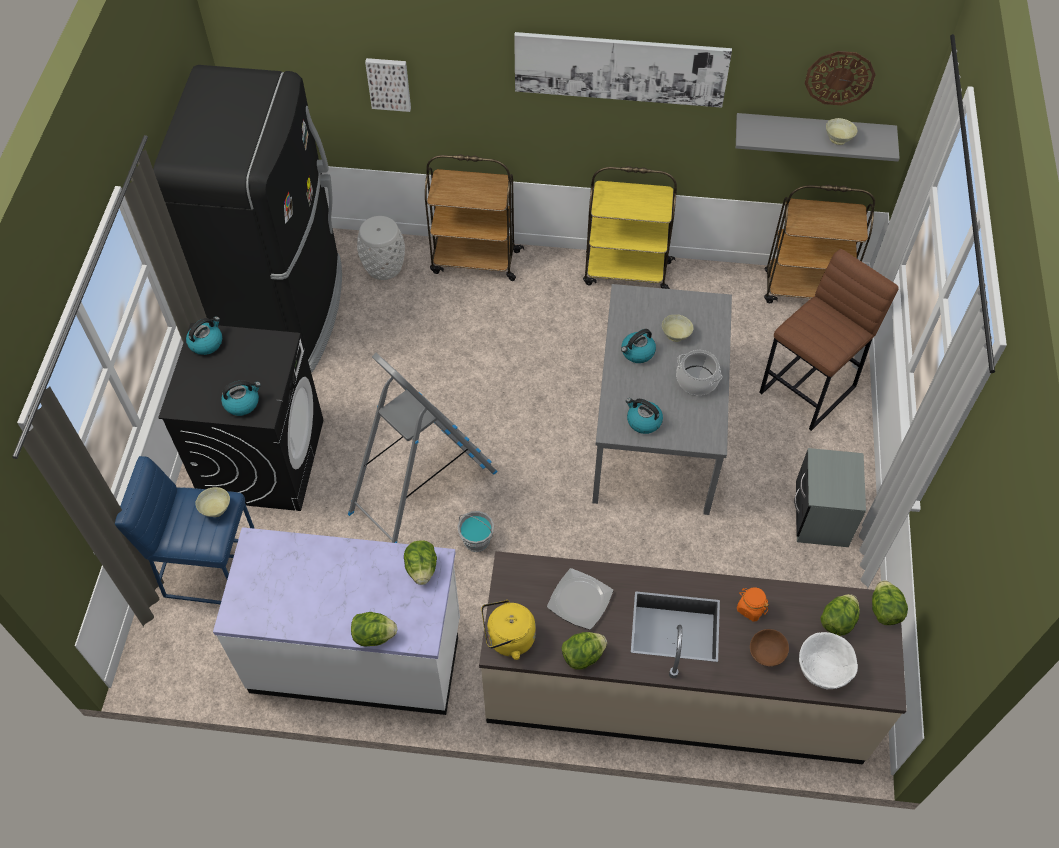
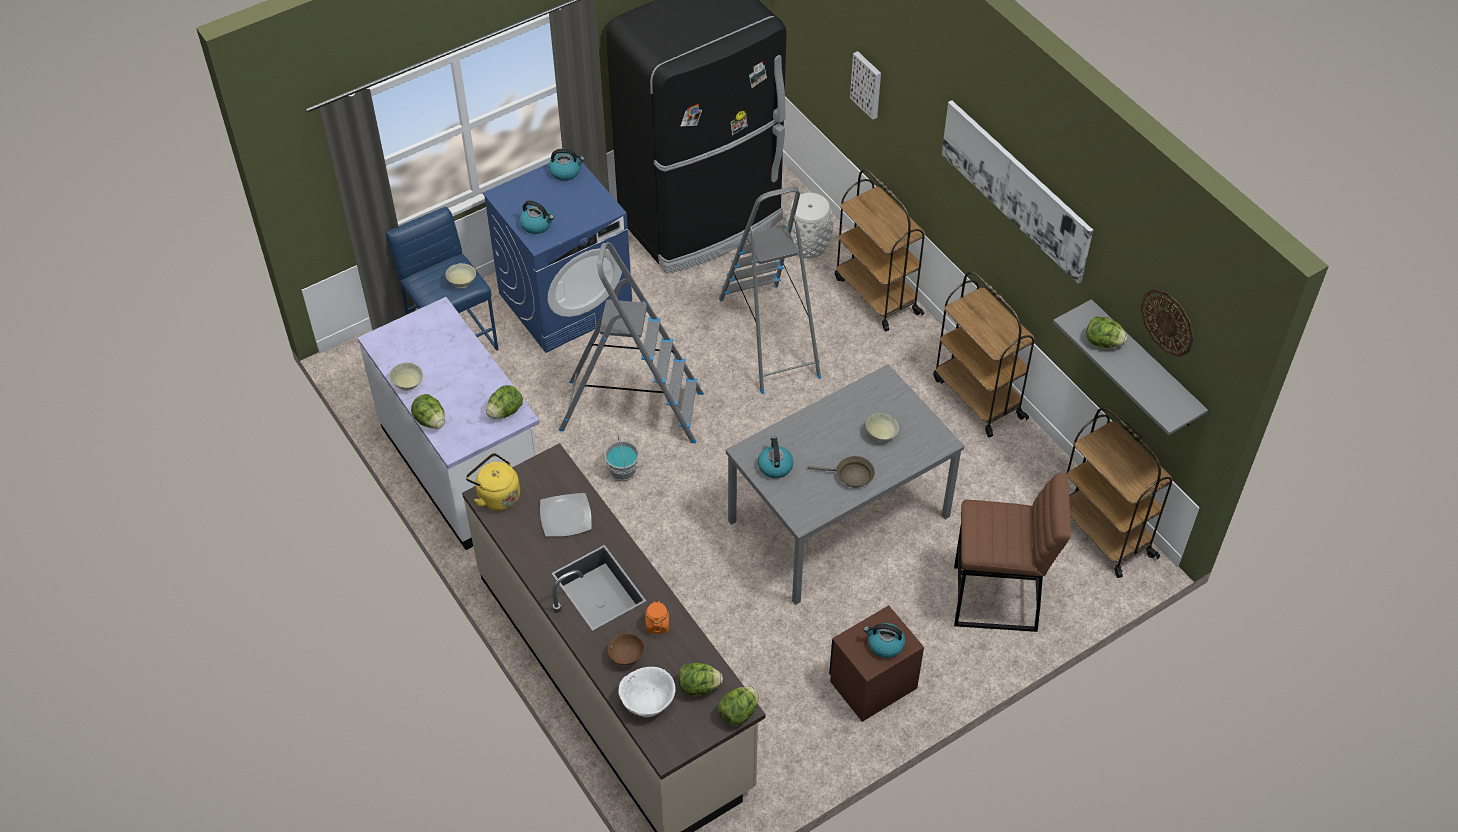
camera: 50 degrees right, 5 degrees down
black washing machine [158,323,323,511] -> blue washing machine [483,158,632,353]
lettuce [561,632,607,670] -> lettuce moved to [1086,316,1127,348]
yellow cart [583,166,677,289] -> brown cart [933,271,1035,437]
kettle [621,329,656,363] -> kettle moved to [864,623,905,658]
cooking pot [676,350,723,395] -> brown frying pan [808,456,875,488]
grey nightstand [794,448,866,547] -> brown nightstand [829,605,924,722]
beige bowl [826,118,857,145] -> beige bowl moved to [390,363,423,391]
none -> grey step ladder [719,187,821,394]

